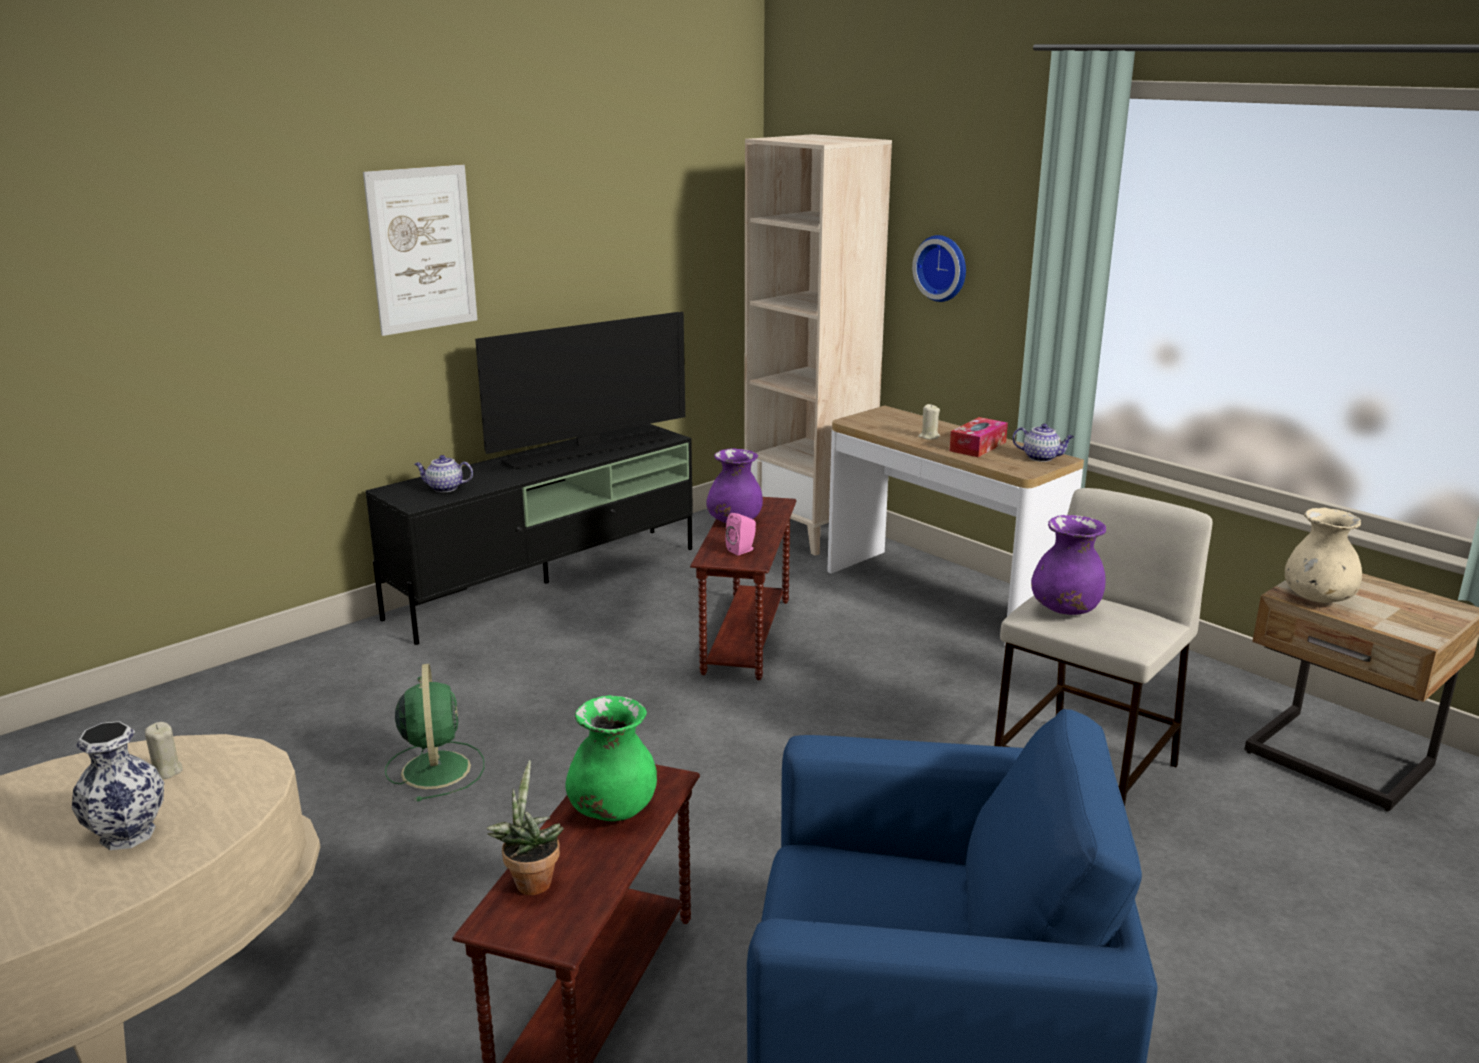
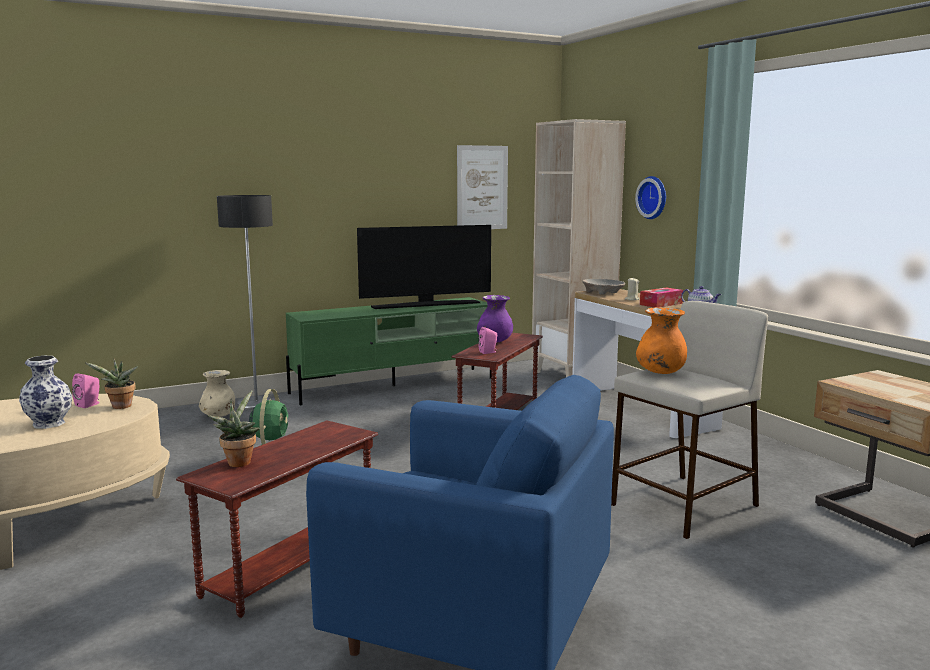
camera: 15 degrees right, 10 degrees down
beige candle [145,722,183,779] -> pink speaker [72,374,99,408]
picture [363,165,478,336] -> picture moved to [457,145,508,229]
black tv stand [366,424,693,645] -> green tv stand [286,297,492,405]
teapot [414,455,473,492] -> none
green vase [565,695,657,821] -> none
purple vase [1031,515,1106,615] -> orange vase [636,307,687,374]
beige vase [1285,508,1362,603] -> beige vase moved to [199,370,235,417]
none -> potted plant [86,359,138,409]
none -> floor lamp [217,195,275,410]
none -> beige bowl [582,279,625,295]

